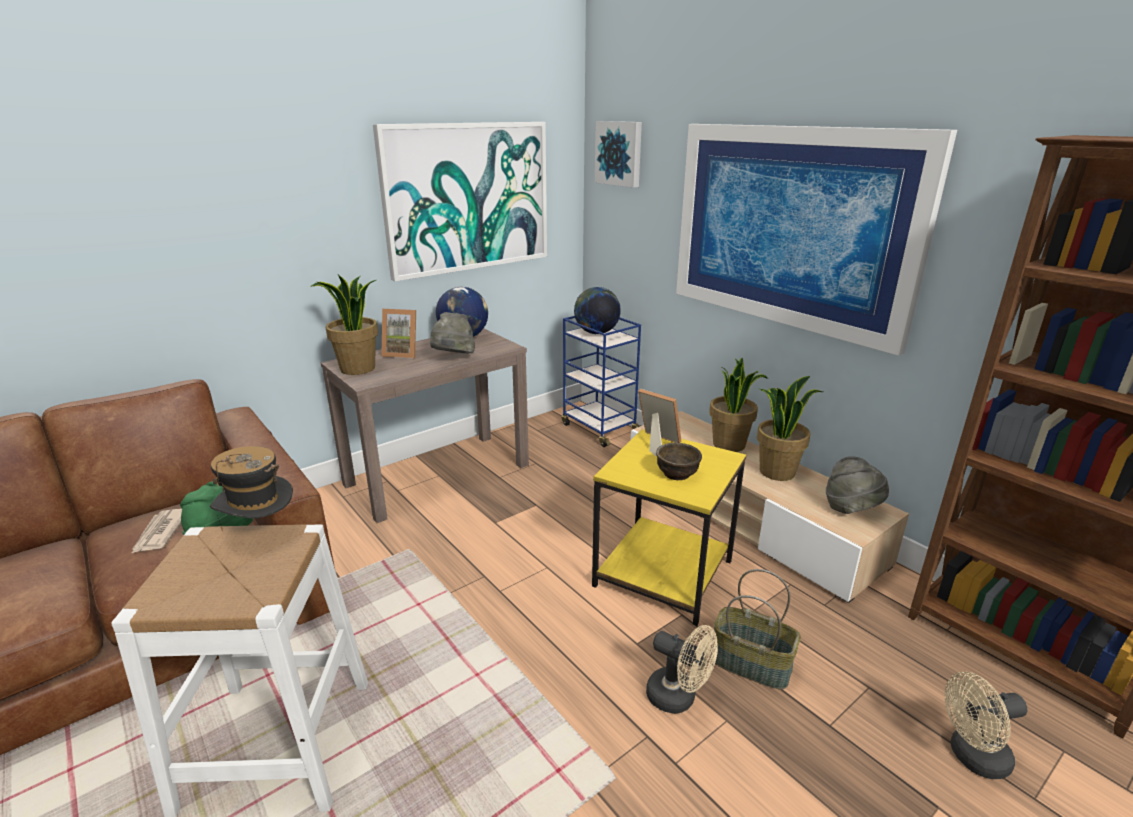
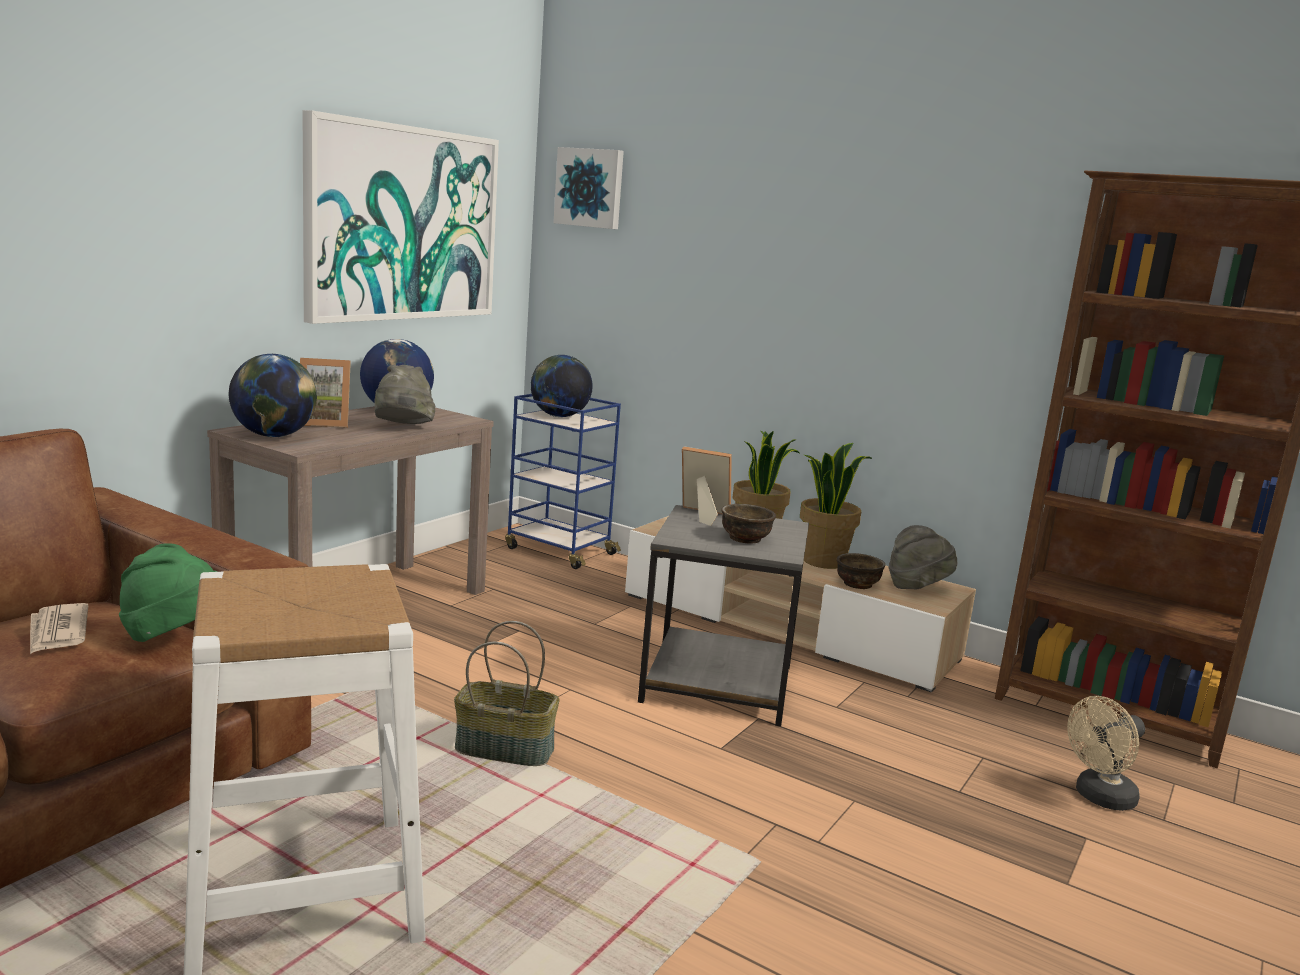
camera: 20 degrees left, 10 degrees down
hat [210,446,293,531] -> none
potted plant [311,275,378,375] -> globe [229,354,317,437]
yellow side table [592,429,746,626] -> grey side table [638,505,809,726]
beige fan [646,625,718,714] -> none
picture [676,124,957,356] -> none
basket [712,569,801,690] -> basket moved to [454,621,560,766]
none -> brown bowl [836,553,885,589]

